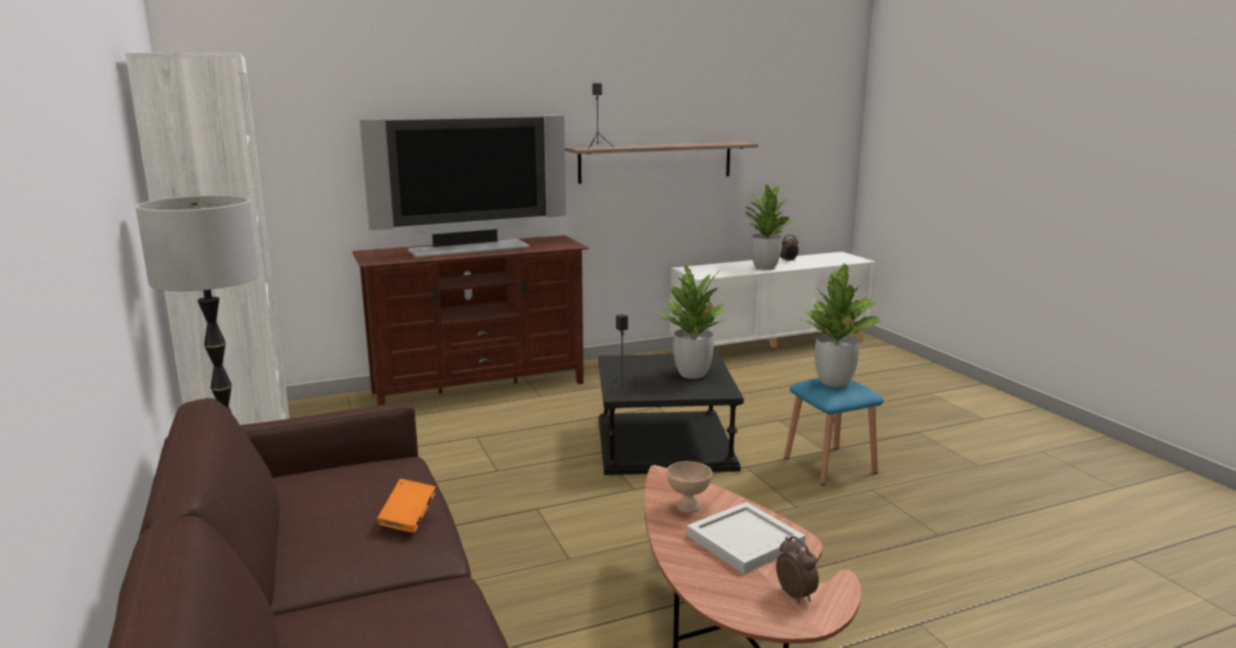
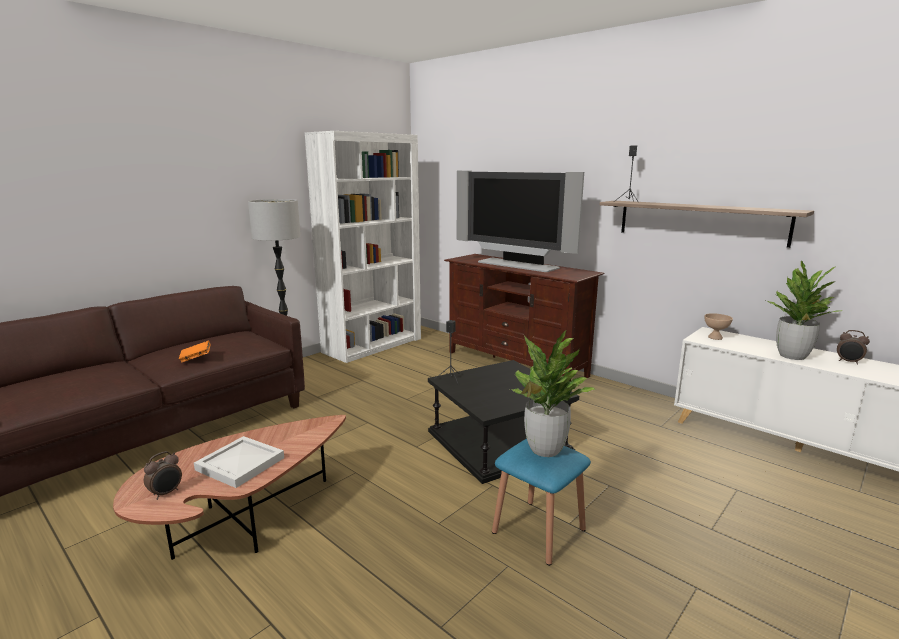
camera: 65 degrees right, 0 degrees up
potted plant [655,265,727,379] -> none
beige bowl [666,461,712,513] -> beige bowl moved to [705,313,733,340]

